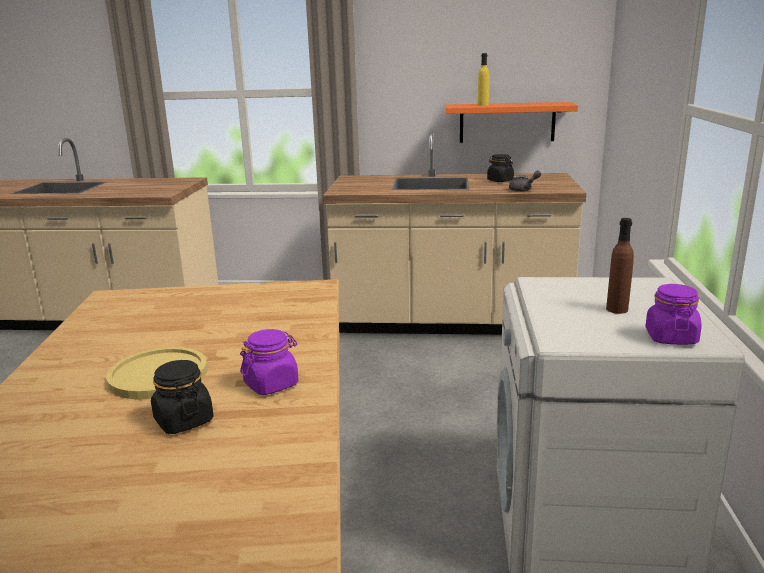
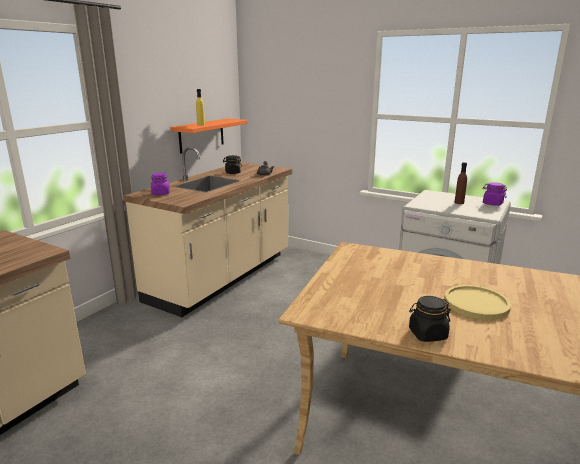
camera: 65 degrees left, 0 degrees up
black jar [151,360,214,434] -> black jar moved to [409,296,451,342]
purple jar [240,329,298,395] -> purple jar moved to [151,173,170,195]

